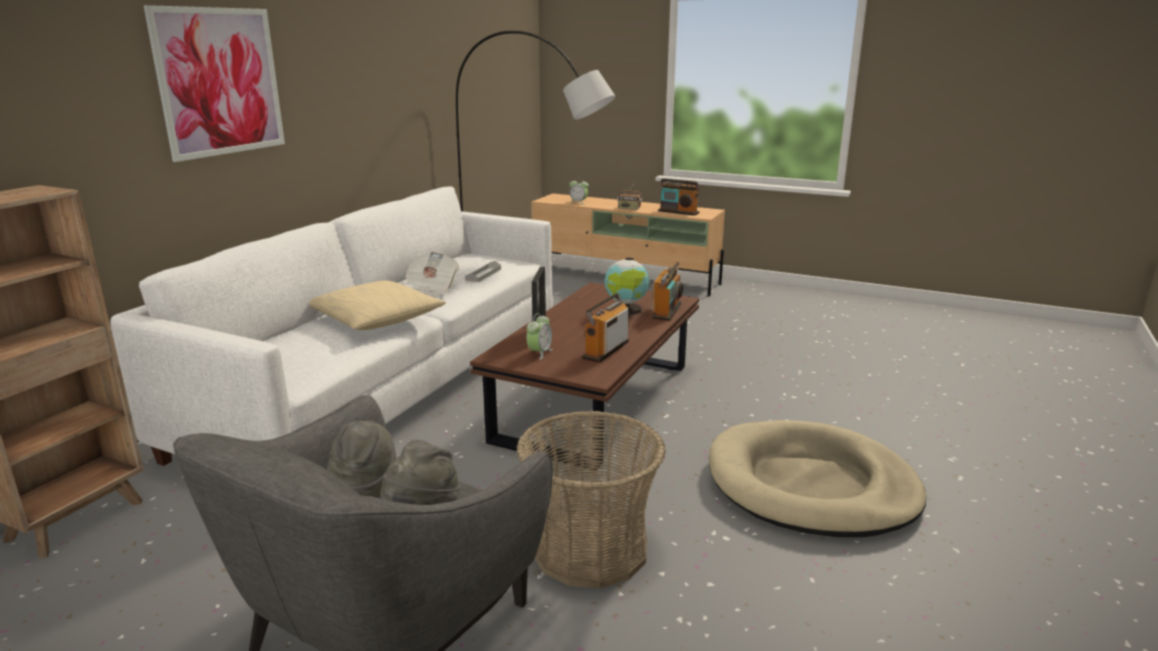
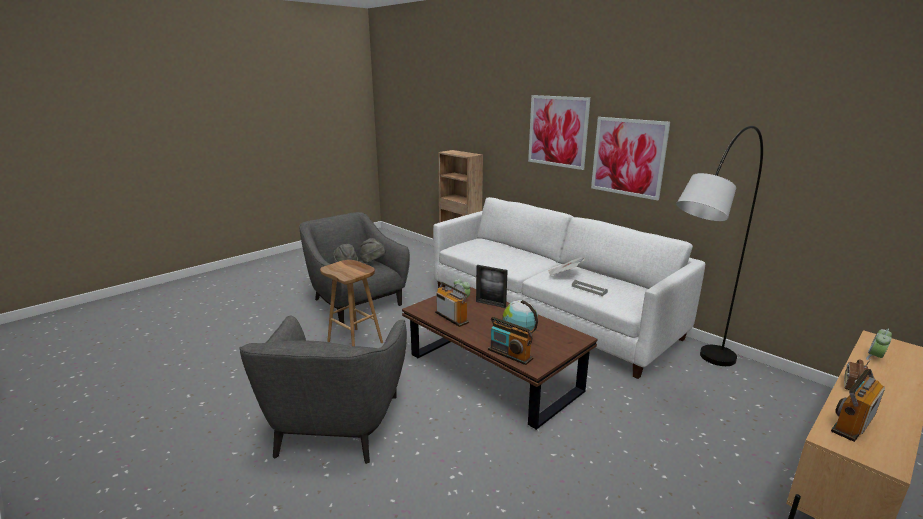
camera: 110 degrees right, 0 degrees up
beige pillow [309,280,446,330] -> none
basket [516,411,666,588] -> brown stool [320,260,383,346]
beige dog bed [709,420,926,537] -> grey armchair [239,316,407,464]
none -> picture [591,117,670,201]

